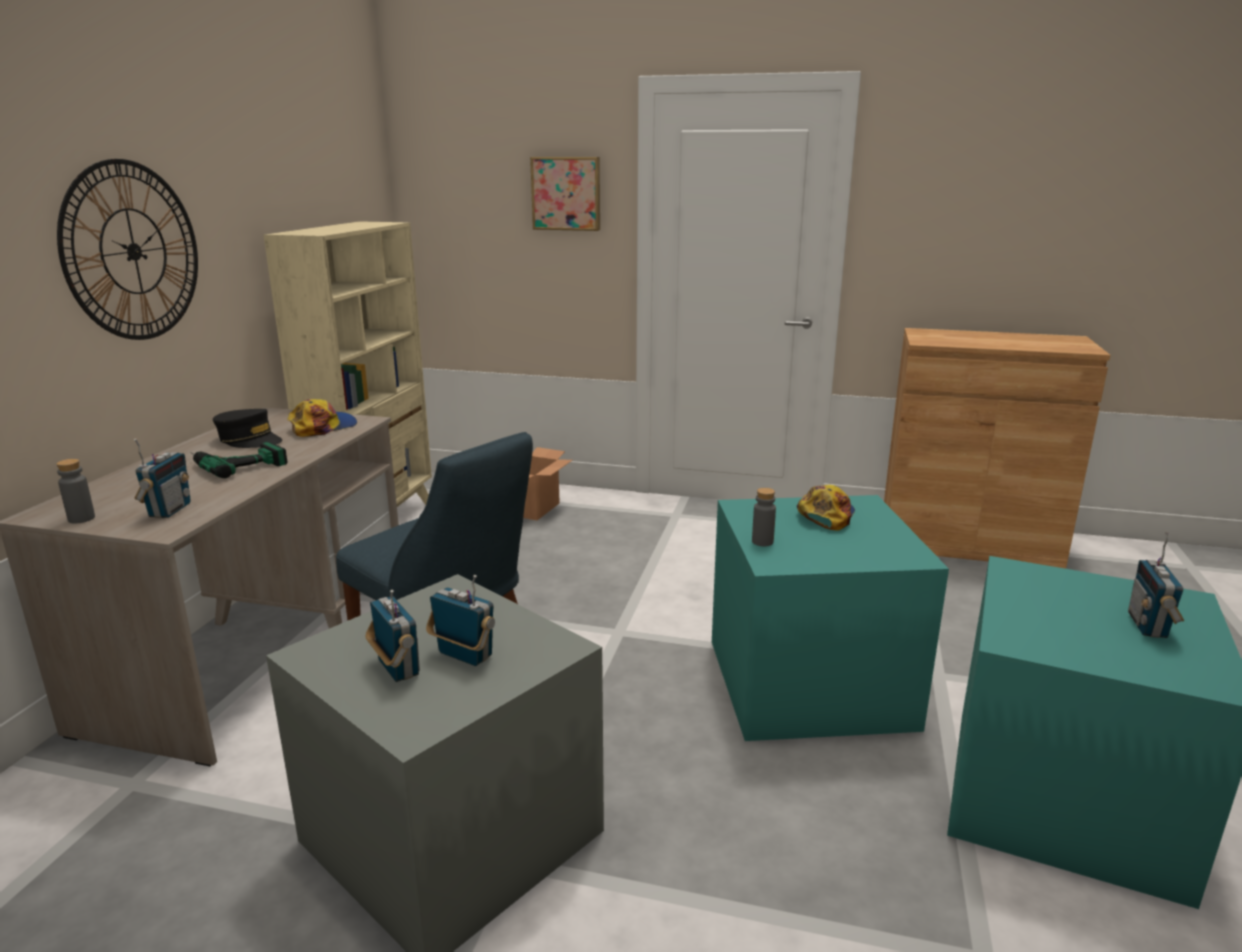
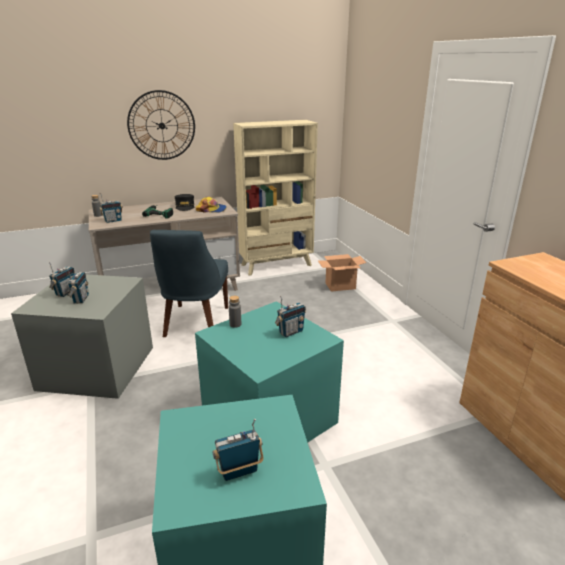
camera: 55 degrees right, 5 degrees up
picture [530,157,600,231] -> none
cap [797,485,855,531] -> radio [275,296,306,337]

